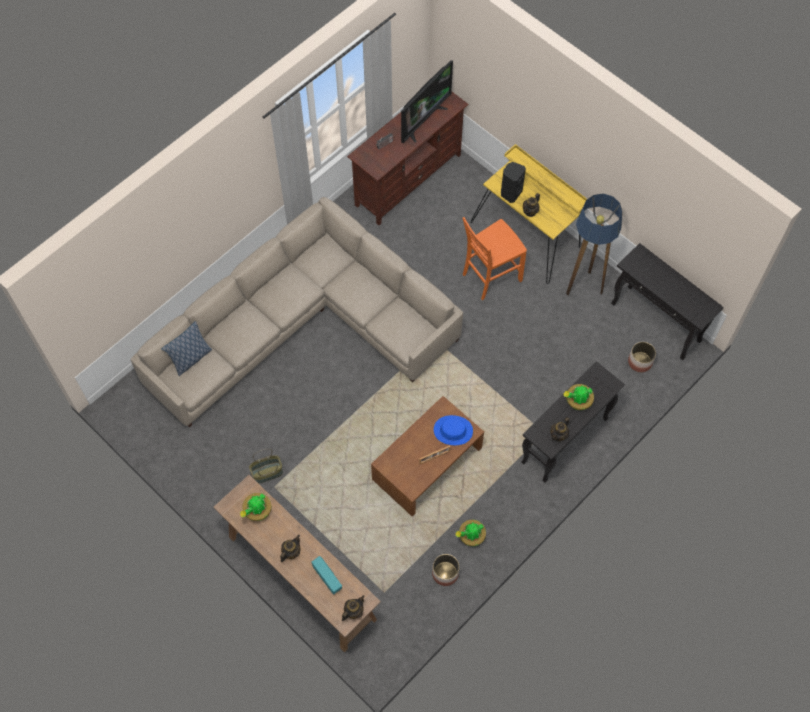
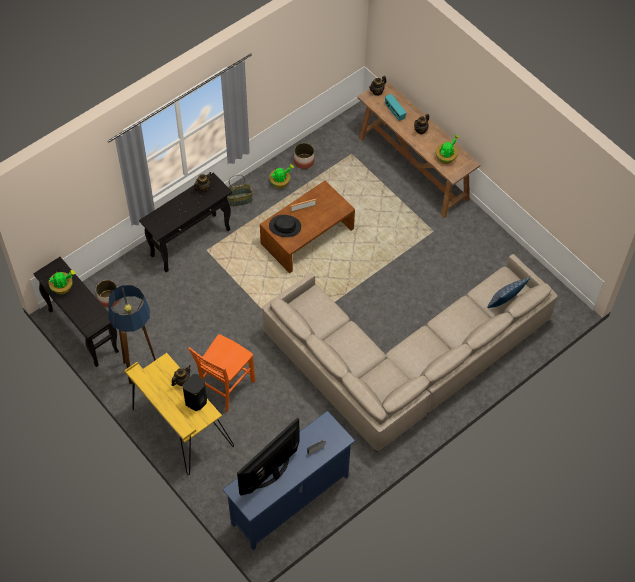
camera: 175 degrees left, 5 degrees down
basket [249,449,283,484] -> basket moved to [227,175,253,207]
brown tv stand [347,91,469,225] -> blue tv stand [222,411,355,550]
blue hat [434,415,473,445] -> black hat [269,215,301,237]
orange chair [463,217,527,300] -> orange chair turned 150 degrees clockwise [188,334,255,412]
potted plant [563,384,594,410] -> potted plant moved to [49,270,75,295]

